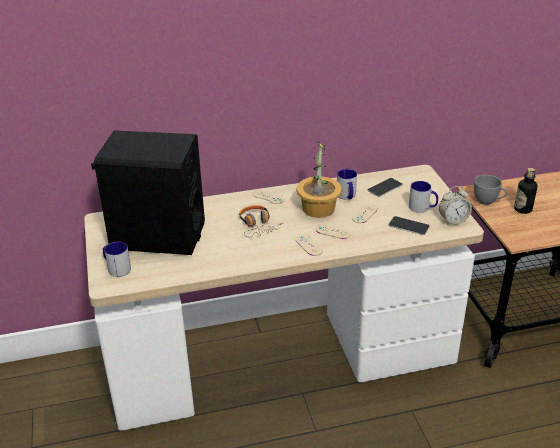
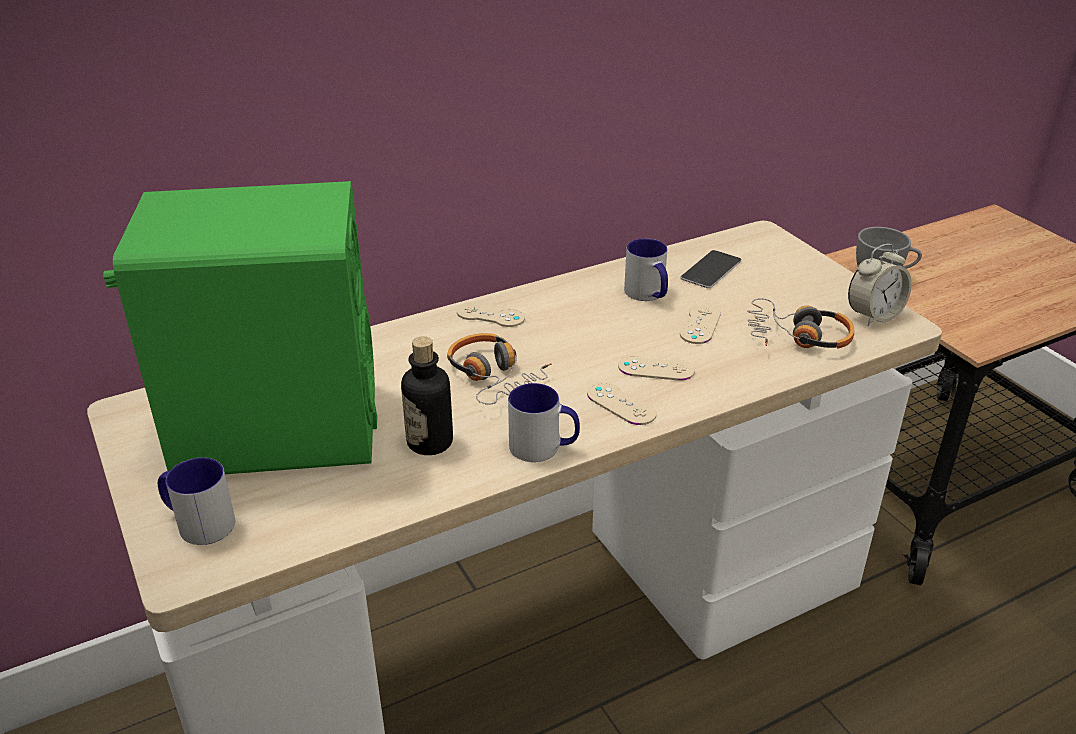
camera: 15 degrees left, 0 degrees up
black speaker [91,130,205,255] -> green speaker [103,181,377,474]
potted plant [296,141,342,218] -> none
phone [388,216,430,235] -> headphones [747,298,854,348]
mug [409,181,438,213] -> mug moved to [508,383,580,462]
bottle [514,168,537,214] -> bottle moved to [401,336,453,455]

